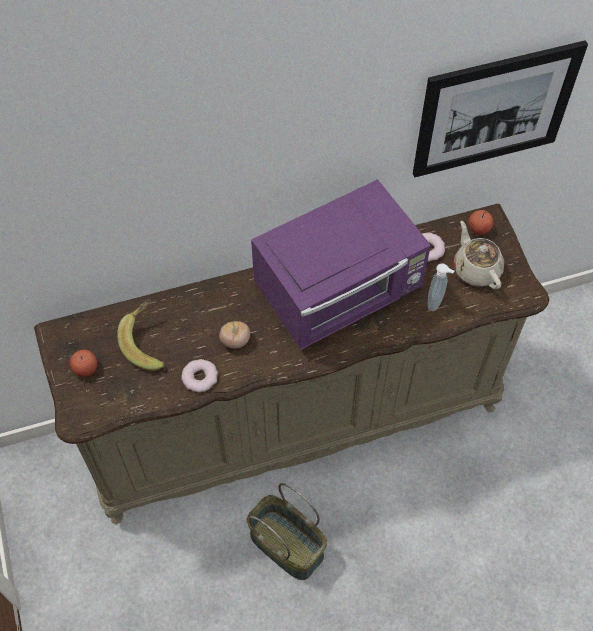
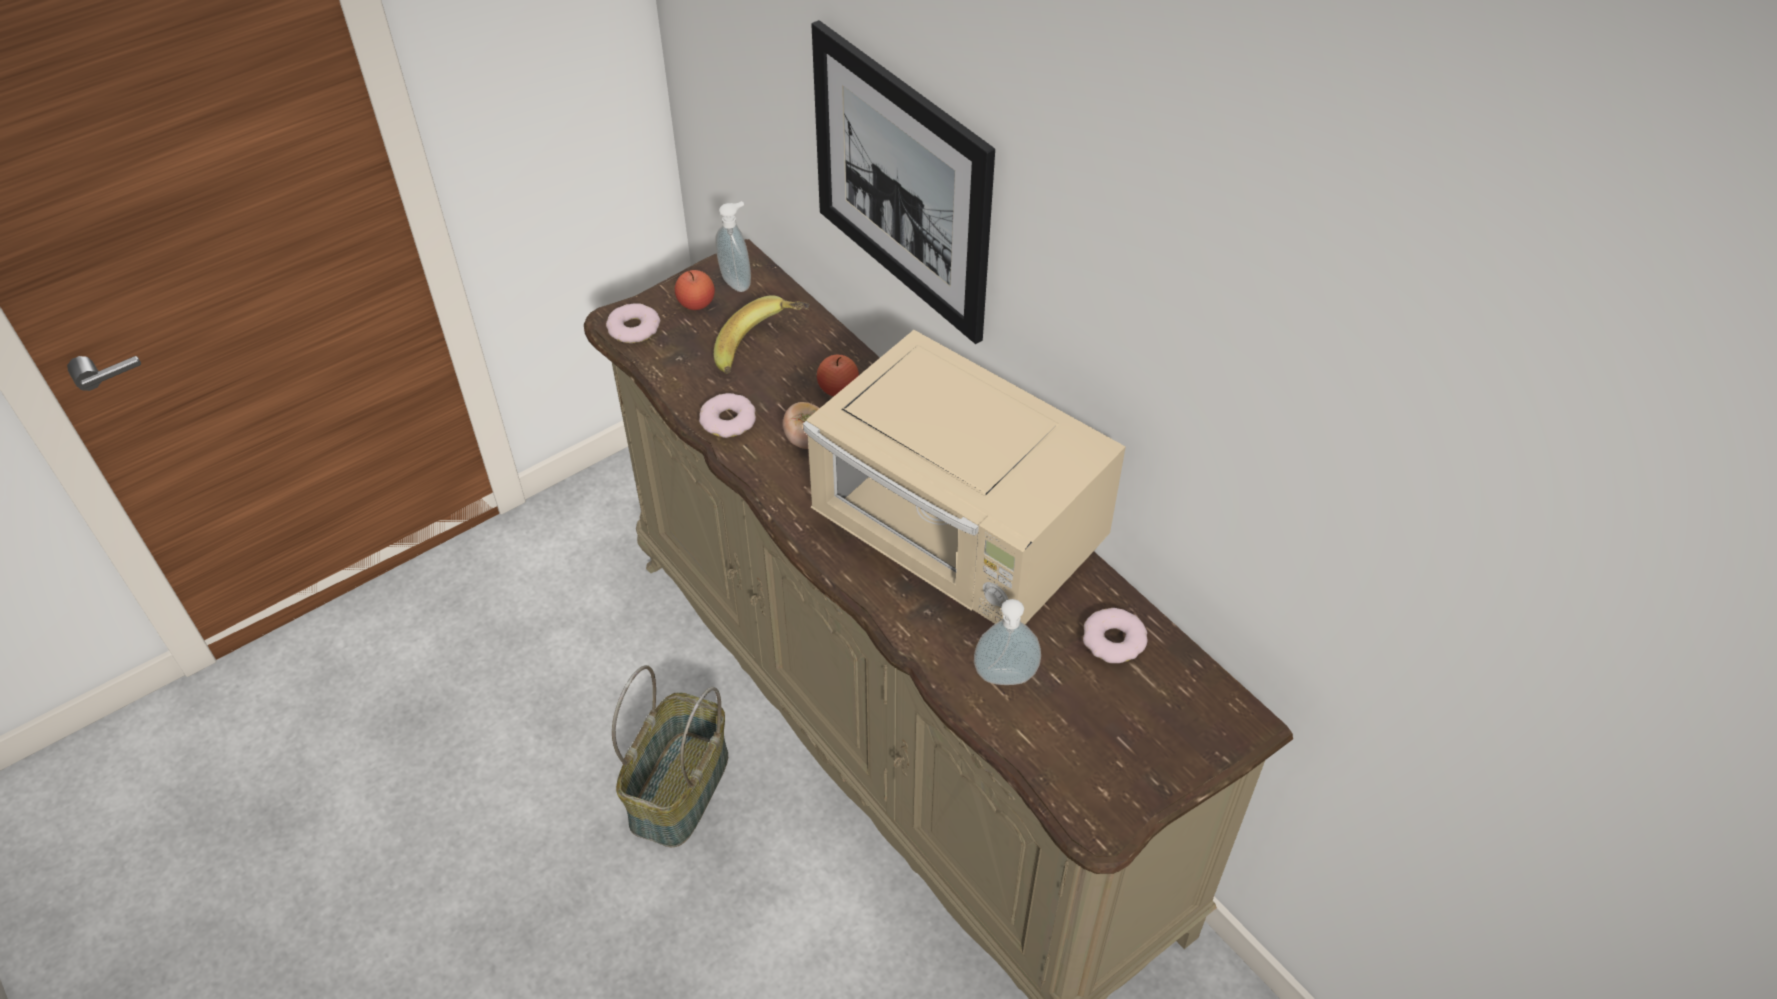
camera: 70 degrees right, 10 degrees down
purple microwave [251,179,431,350] -> beige microwave [803,330,1126,624]
picture [413,40,588,177] -> picture moved to [811,20,995,344]
beige teapot [454,221,504,289] -> none
apple [468,210,494,235] -> apple moved to [817,354,859,396]
none -> donut [606,303,660,343]
none -> soap dispenser [715,201,751,292]

